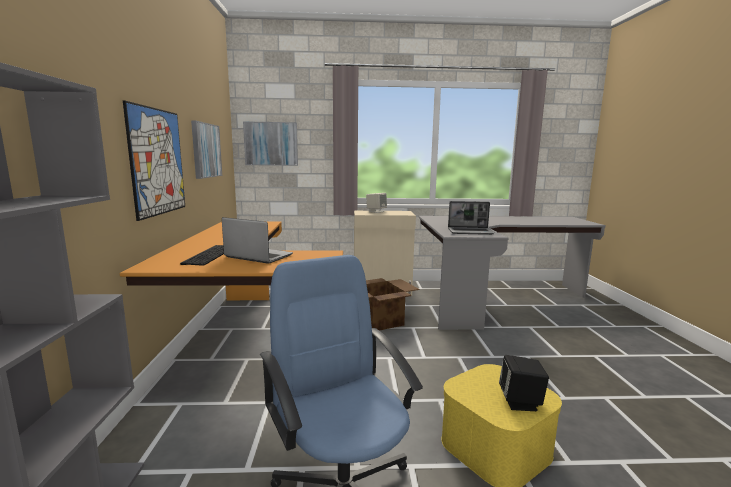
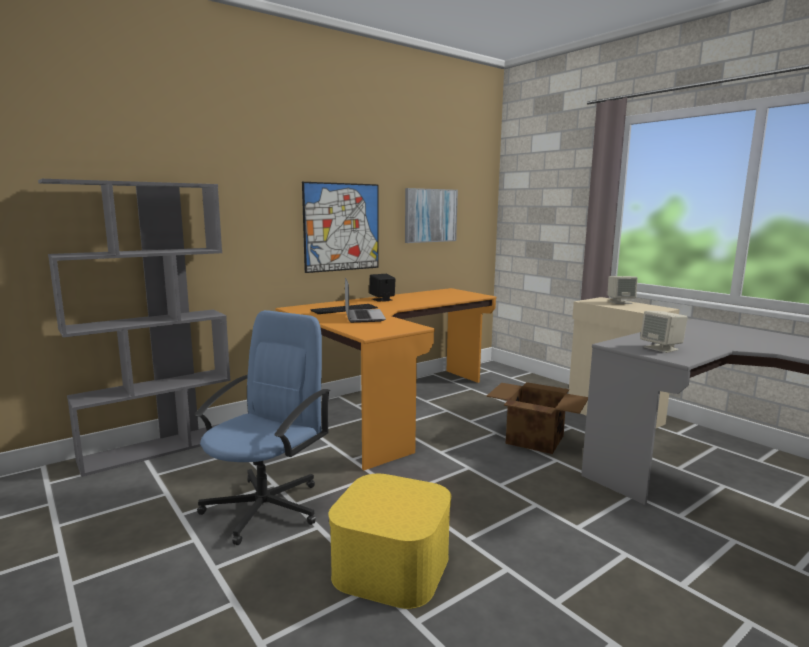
camera: 55 degrees right, 0 degrees up
picture [243,121,298,166] -> none
laptop [448,201,495,235] -> beige speaker [640,311,688,353]
black speaker [499,355,549,411] -> black speaker moved to [369,274,395,302]

